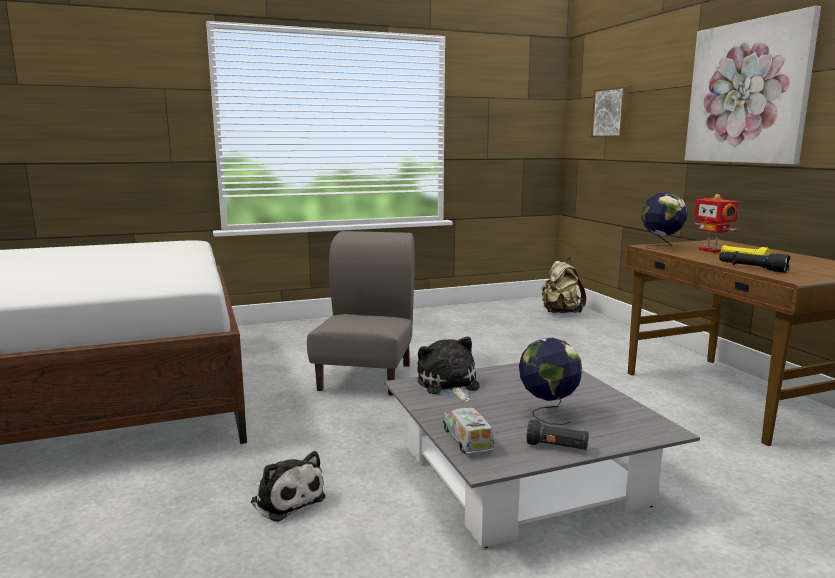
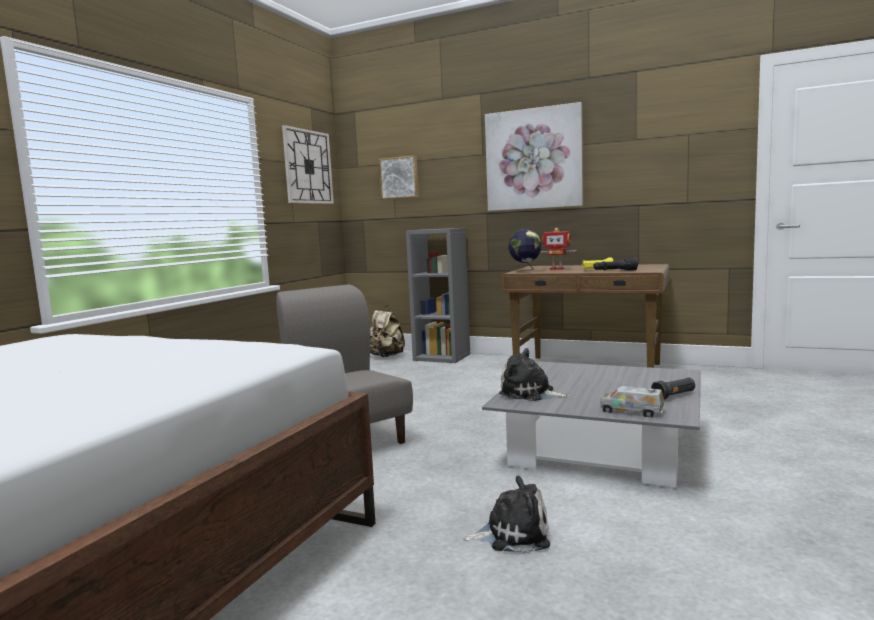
camera: 45 degrees left, 5 degrees down
globe [519,338,583,425] -> none
none -> wall clock [282,125,334,204]
none -> grey bookcase [406,228,470,363]

